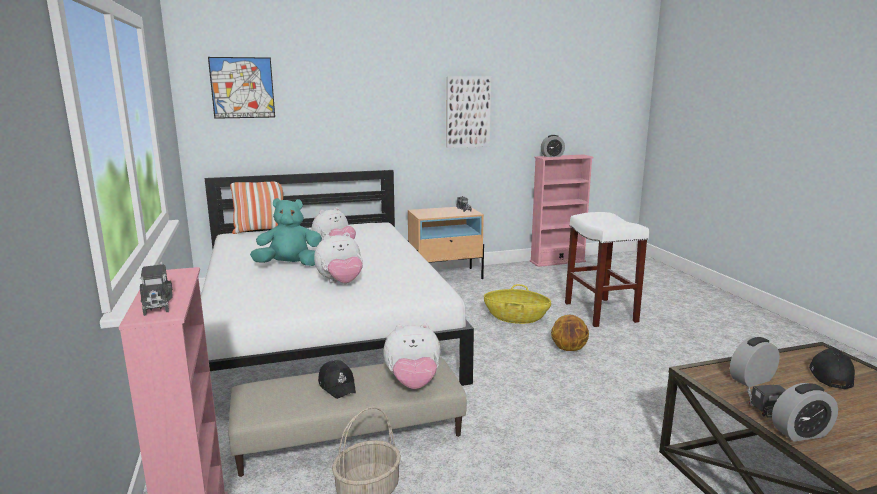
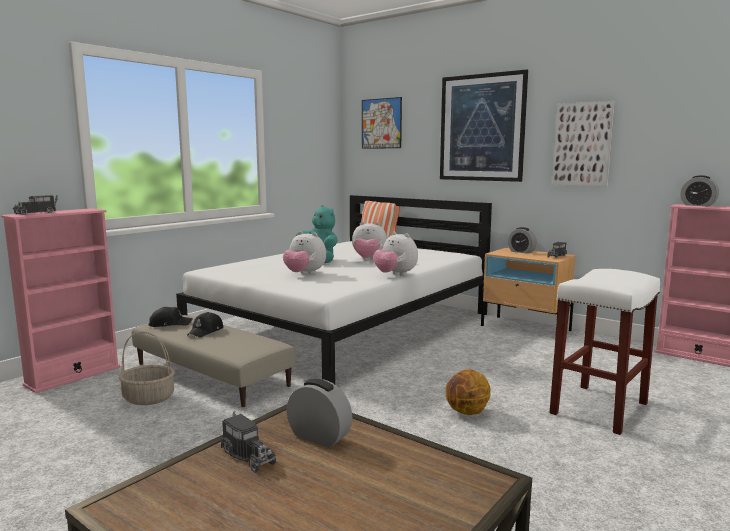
camera: 55 degrees right, 5 degrees down
plush toy [383,323,440,389] -> plush toy moved to [373,232,418,276]
basket [484,284,551,324] -> none
alarm clock [772,383,838,441] -> alarm clock moved to [508,227,537,254]
black cap [809,348,855,389] -> black cap moved to [148,307,193,327]
none -> picture [440,69,528,182]

